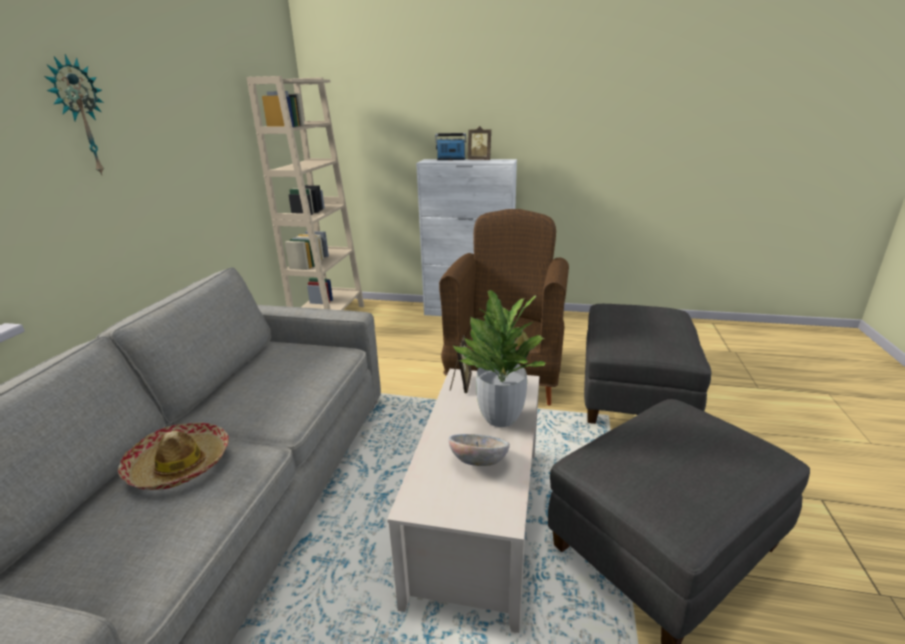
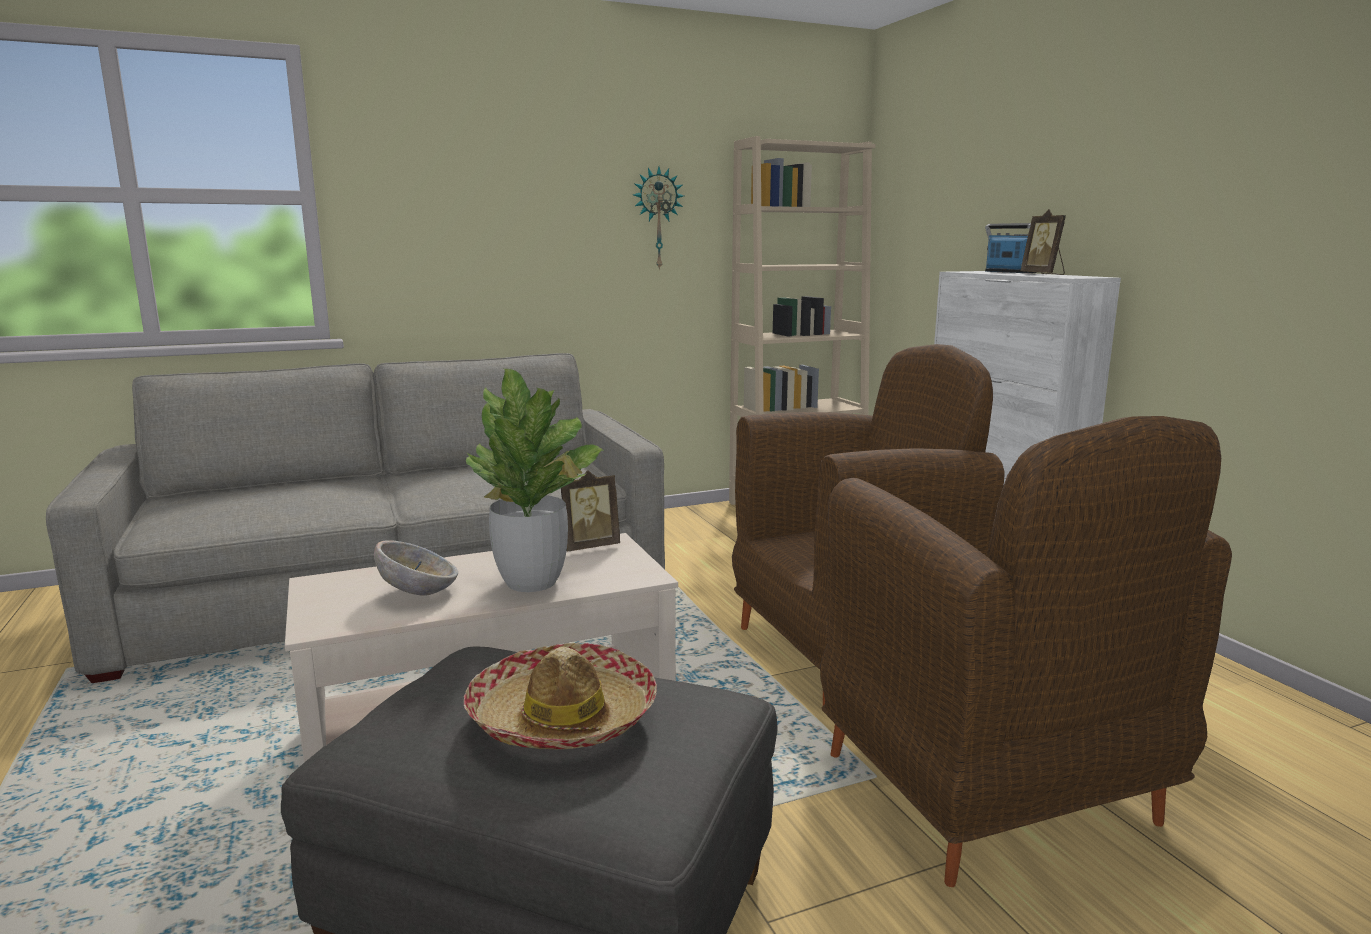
camera: 55 degrees right, 10 degrees down
wall clock [44,54,104,176] -> wall clock moved to [633,167,684,270]
hat [118,423,229,490] -> hat moved to [464,643,657,749]
grey ottoman [584,304,712,424] -> brown armchair [820,416,1232,887]

